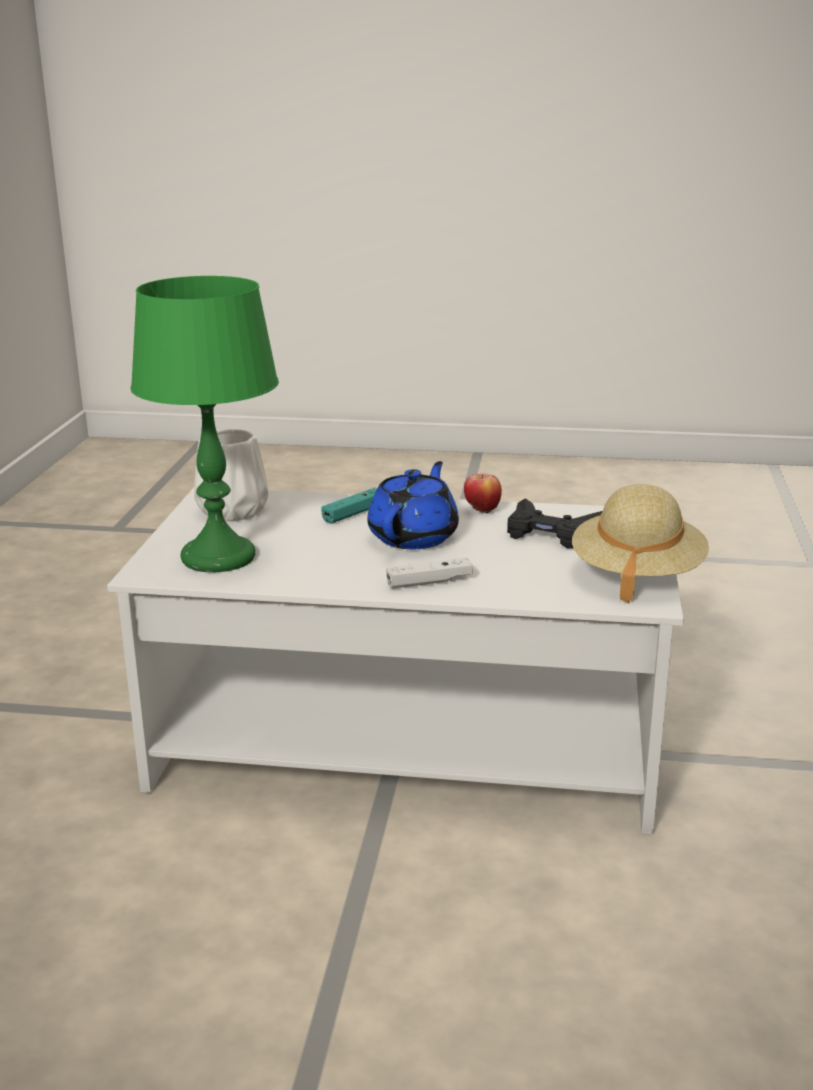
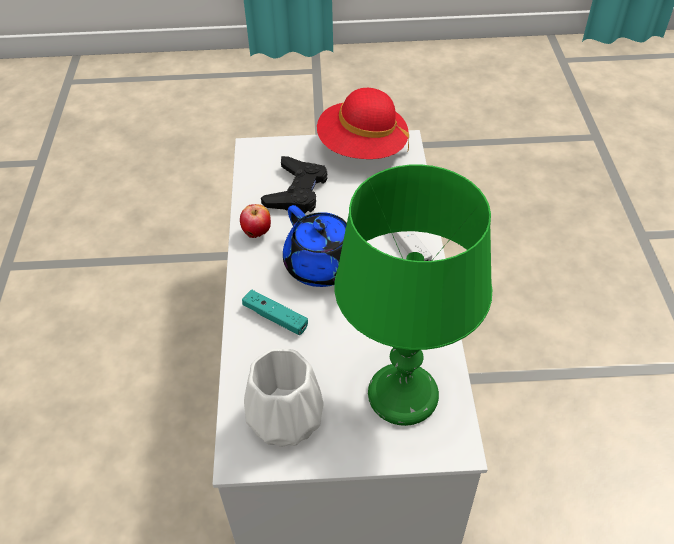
camera: 100 degrees left, 25 degrees up
blue teapot [367,461,459,549] -> blue teapot turned 135 degrees counterclockwise [283,205,347,287]
beige hat [572,484,709,603] -> red hat [317,88,409,159]

